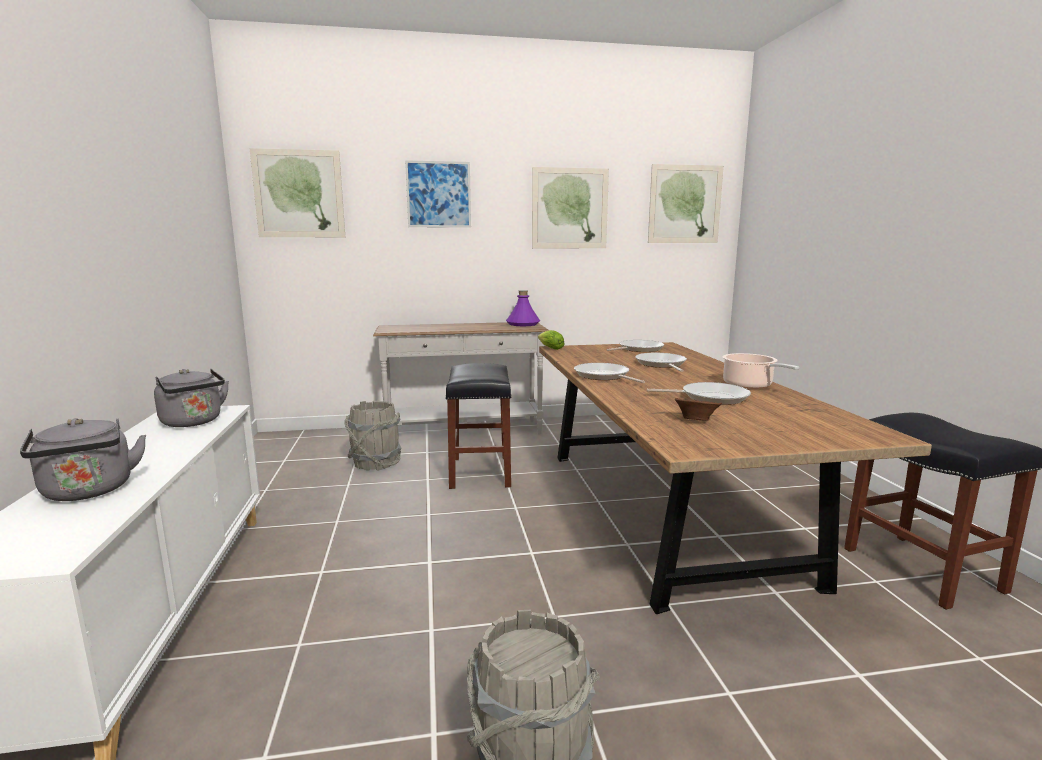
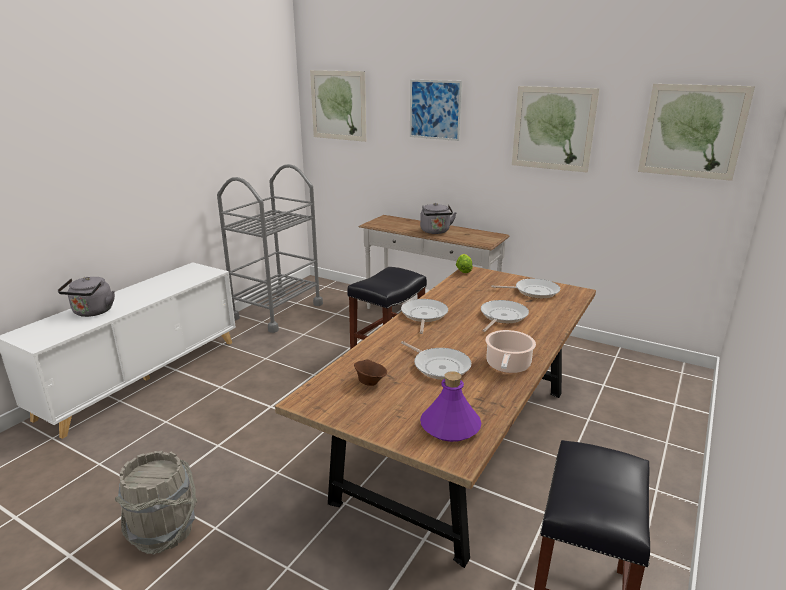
camera: 40 degrees right, 10 degrees up
grey kettle [154,369,229,427] -> grey kettle moved to [420,203,457,234]
grey bucket [344,401,402,471] -> none
purple bottle [506,290,540,326] -> purple bottle moved to [420,371,481,442]
none -> grey cart [217,164,323,333]

